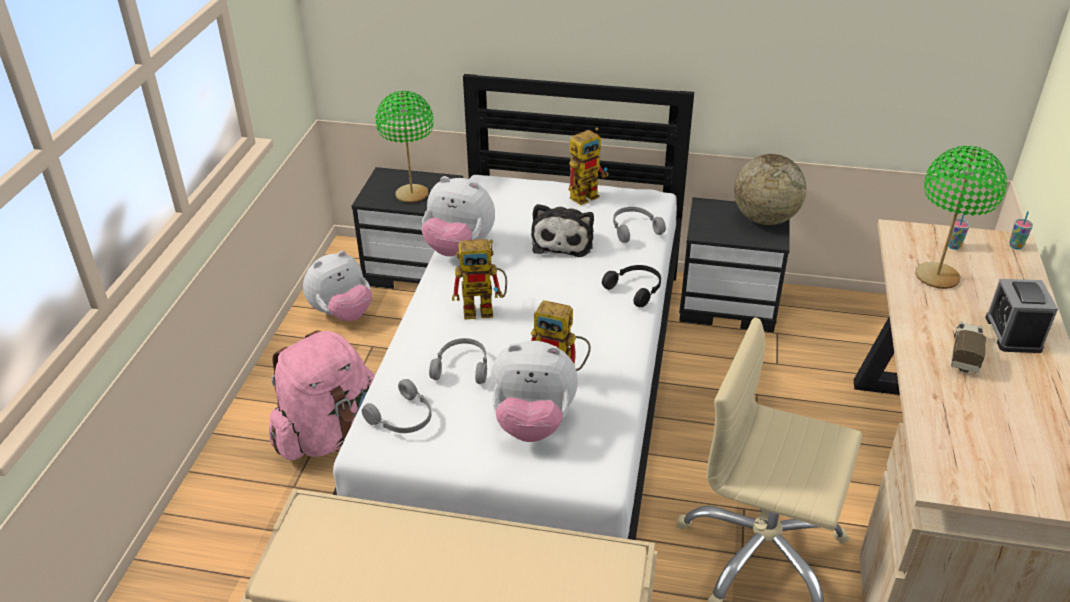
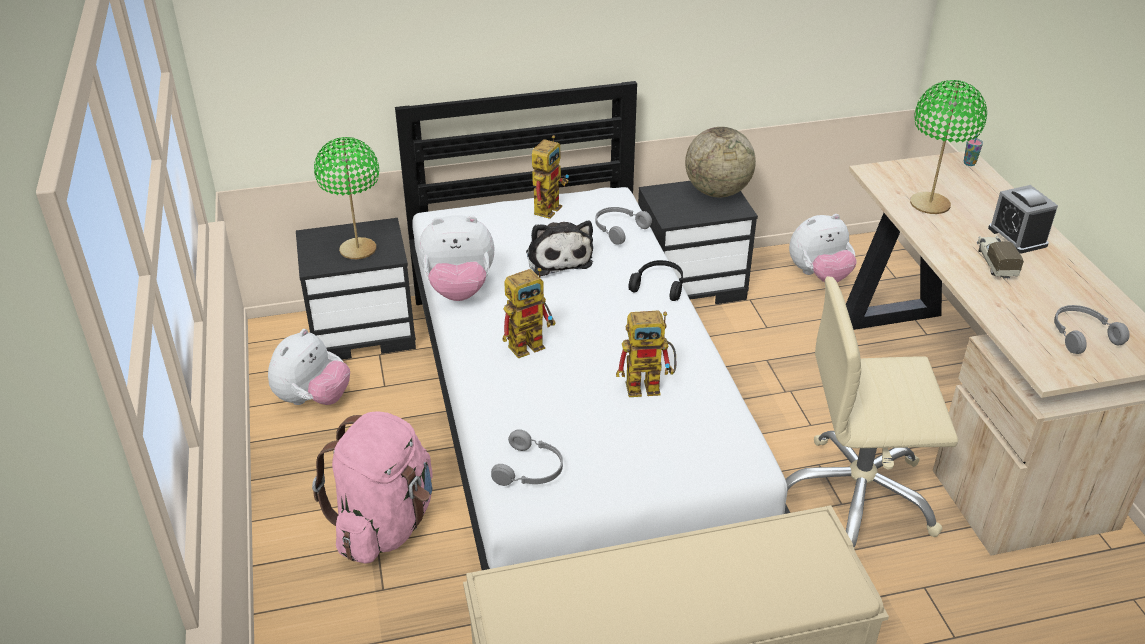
camera: 25 degrees left, 0 degrees up
grey headphones [429,338,487,384] -> grey headphones moved to [1054,305,1130,354]
plush toy [491,341,578,442] -> plush toy moved to [789,214,857,283]
cup [948,214,970,250] -> none

